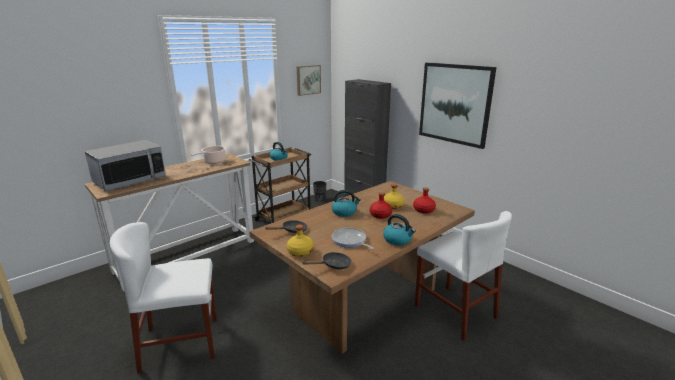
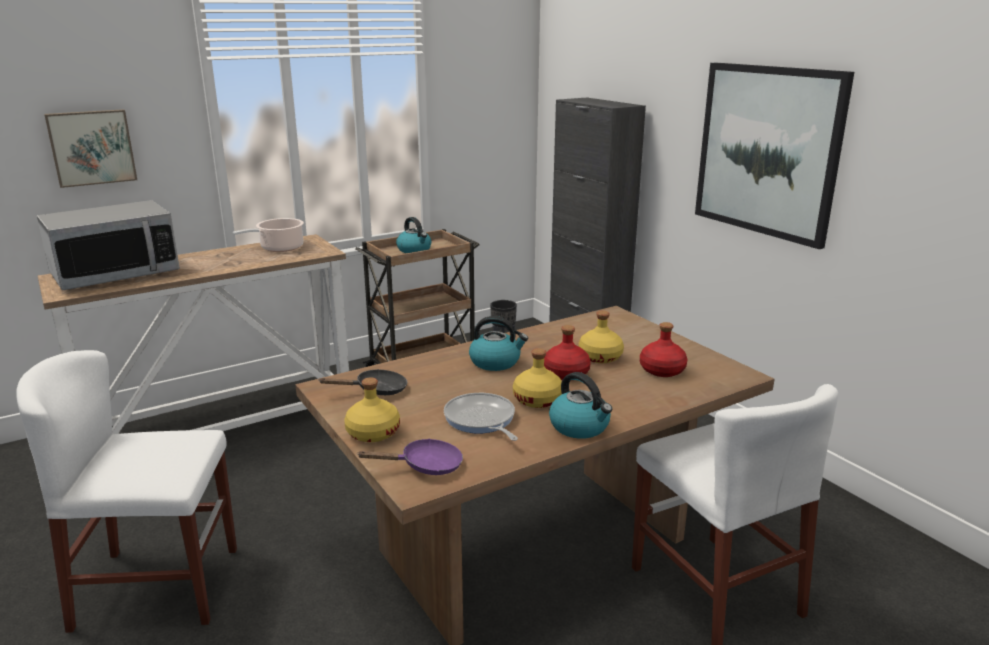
camera: 10 degrees right, 0 degrees up
picture [297,65,321,96] -> picture moved to [44,109,137,188]
black frying pan [303,252,352,269] -> purple frying pan [357,439,463,475]
none -> yellow bottle [513,348,562,408]

